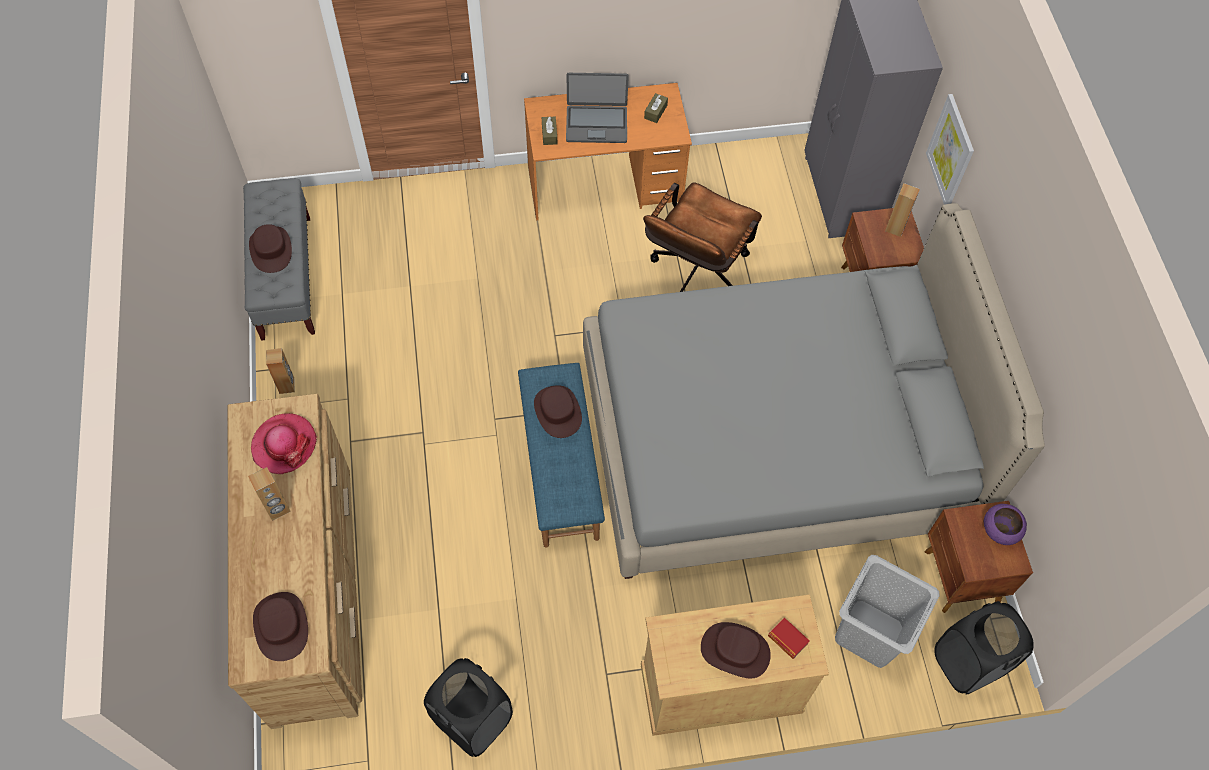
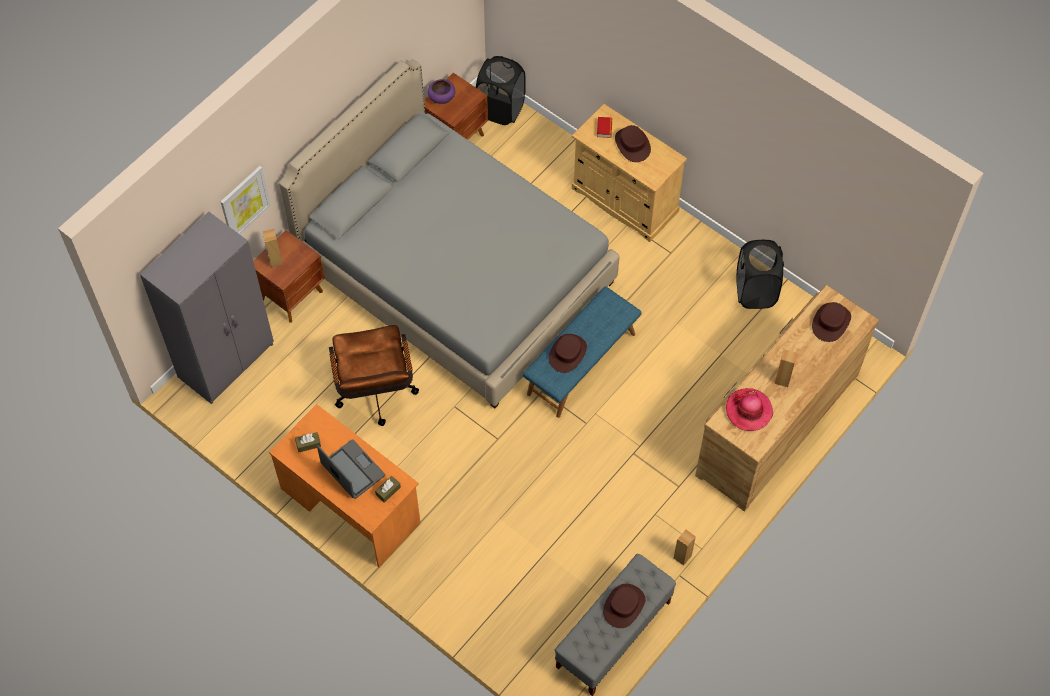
camera: 130 degrees left, 0 degrees up
brown office chair [643,182,762,292] -> brown office chair turned 90 degrees clockwise [329,325,419,426]
grey laundry basket [835,555,940,668] -> none

